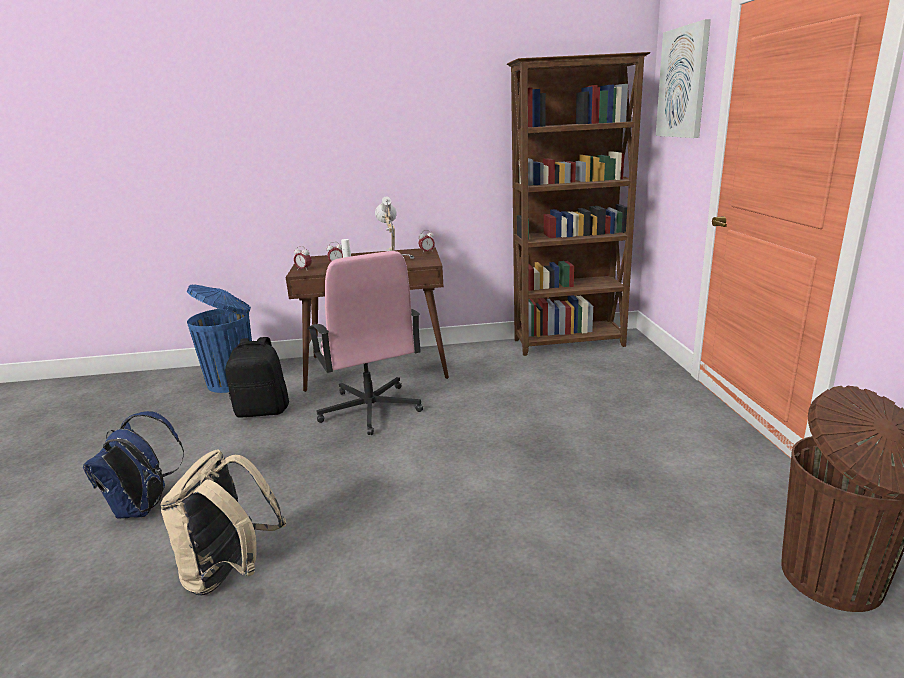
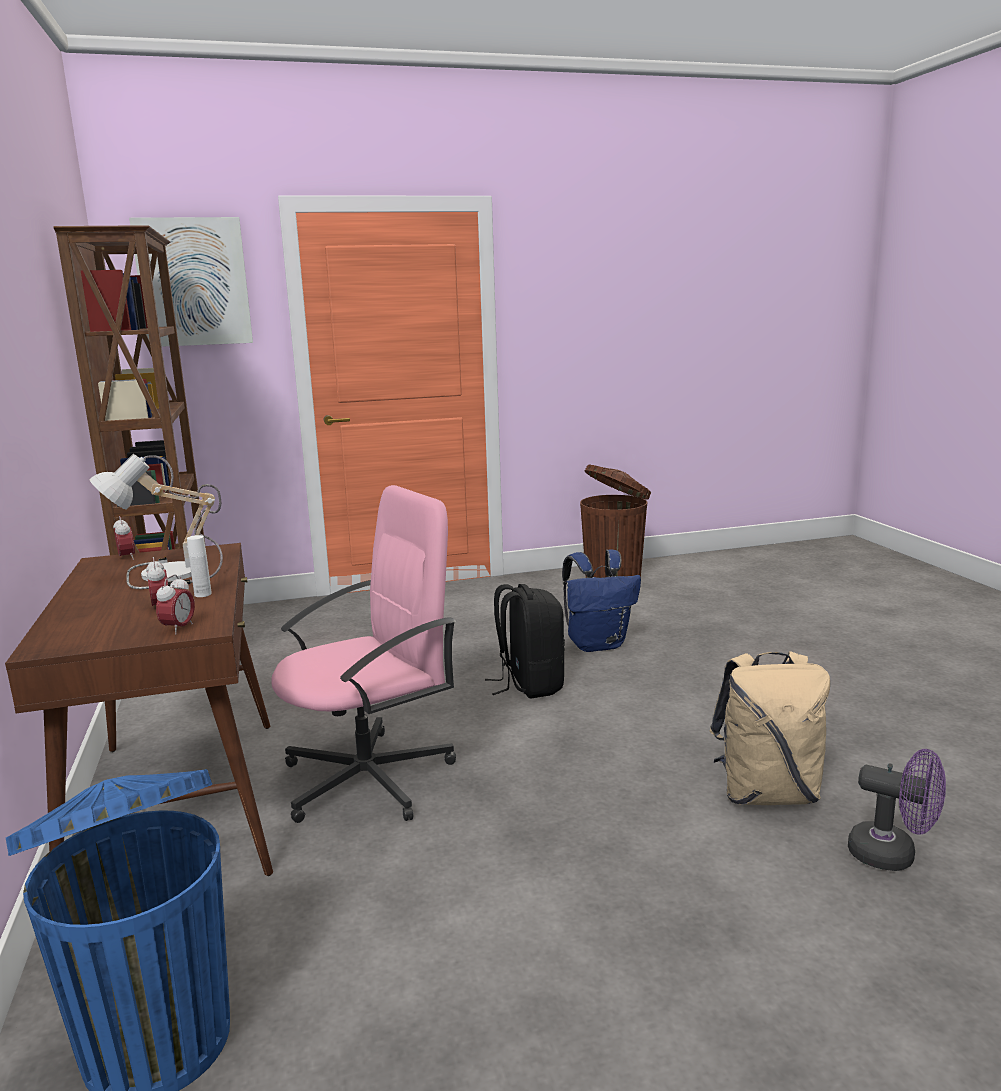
camera: 100 degrees left, 5 degrees down
blue backpack [83,411,184,519] -> blue backpack moved to [562,549,641,652]
black backpack [225,337,289,418] -> black backpack moved to [485,584,565,698]
none -> purple fan [848,749,946,871]

